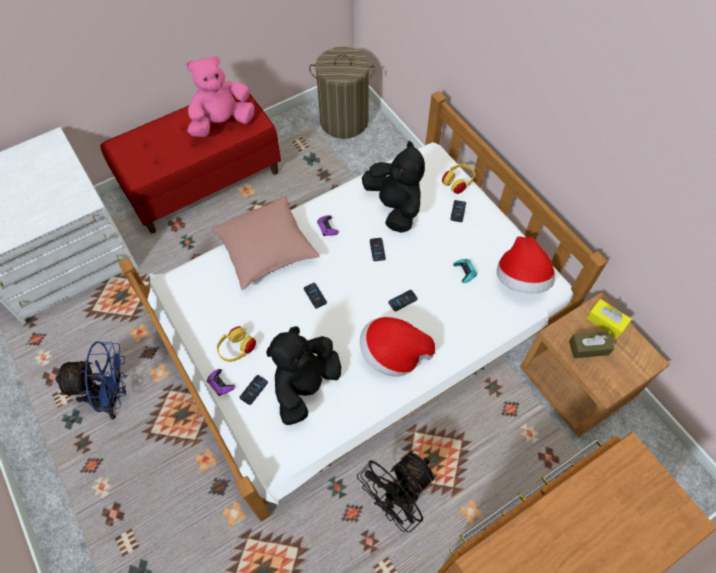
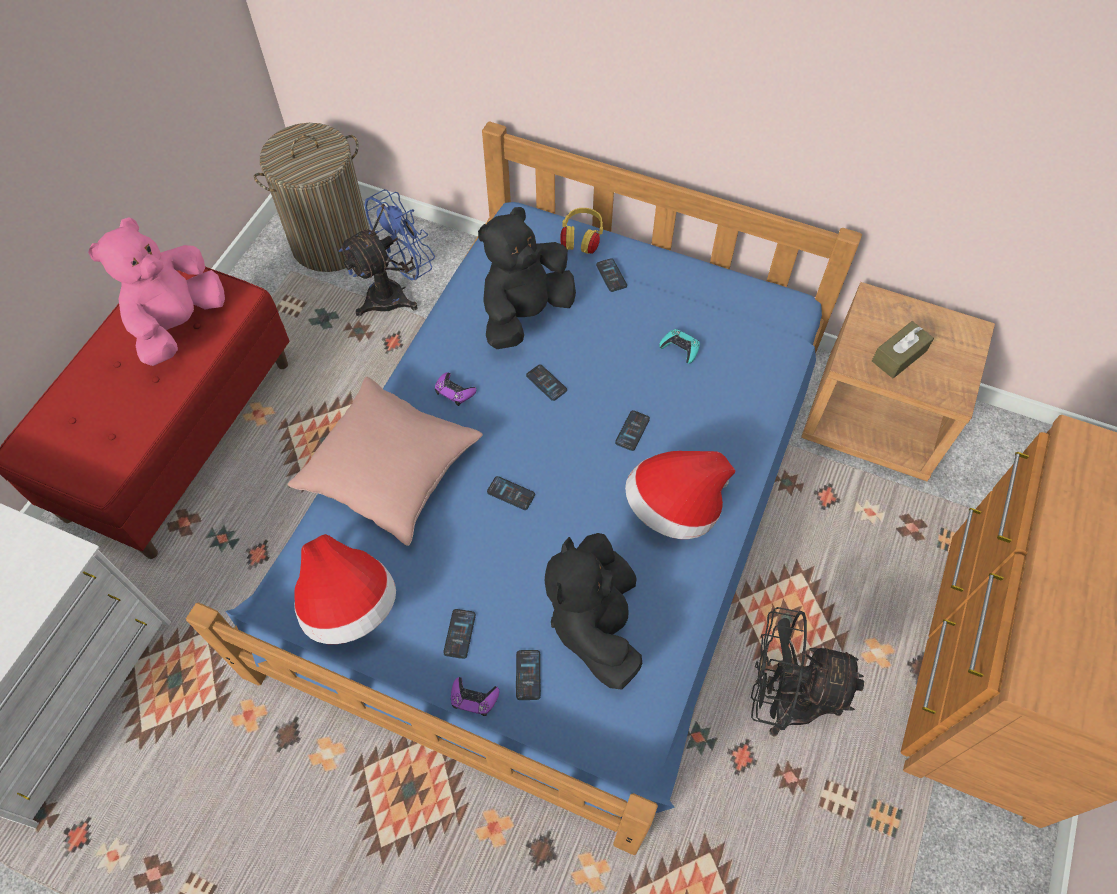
camera: 35 degrees left, 0 degrees up
blue fan [54,342,128,419] -> blue fan moved to [338,189,435,316]
white bed [118,91,608,522] -> blue bed [186,121,862,855]
yellow headphones [217,326,256,362] -> phone [443,609,476,659]
black fan [357,450,437,532] -> black fan turned 90 degrees clockwise [751,607,864,737]
black plush toy [362,141,425,233] -> black plush toy turned 75 degrees counterclockwise [478,207,576,349]
hat [497,236,555,293] -> hat moved to [294,534,396,644]
yellow tissue box [586,299,632,339] -> none

